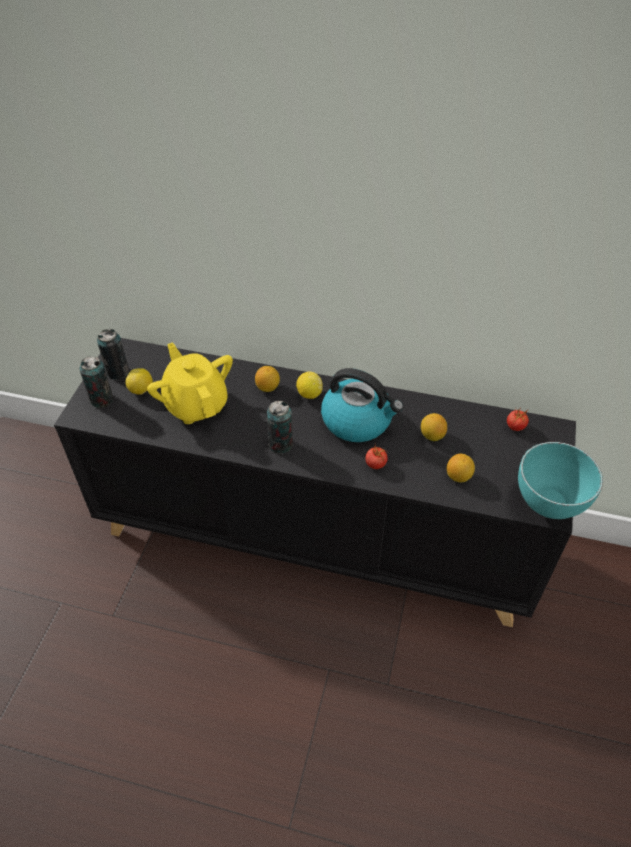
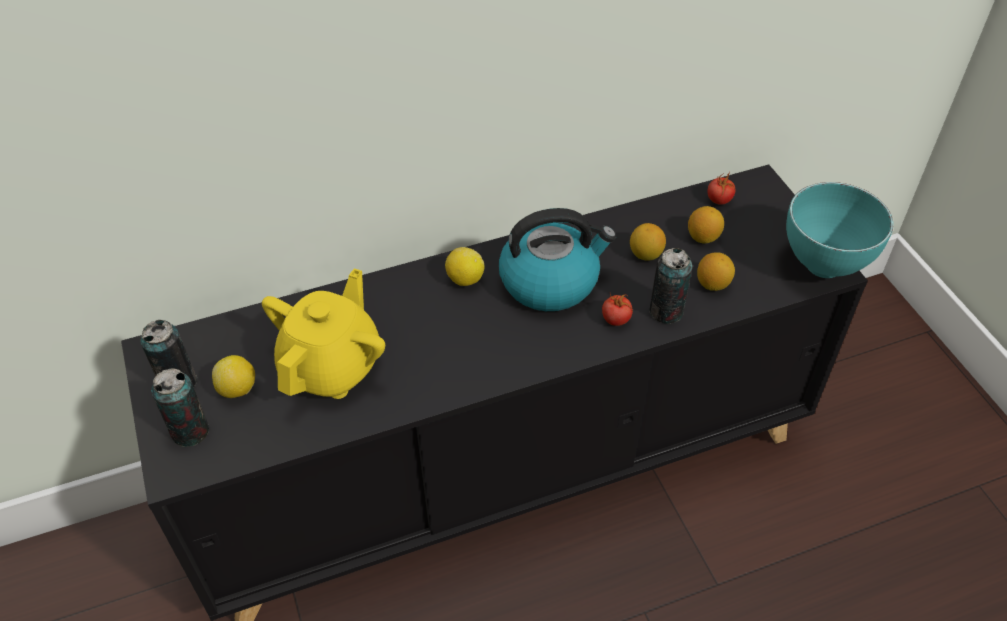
camera: 35 degrees left, 0 degrees up
yellow teapot [147,342,233,424] -> yellow teapot turned 90 degrees clockwise [262,268,385,399]
lemon [255,366,280,392] -> lemon moved to [688,206,724,244]
can [267,401,292,454] -> can moved to [649,248,693,324]

